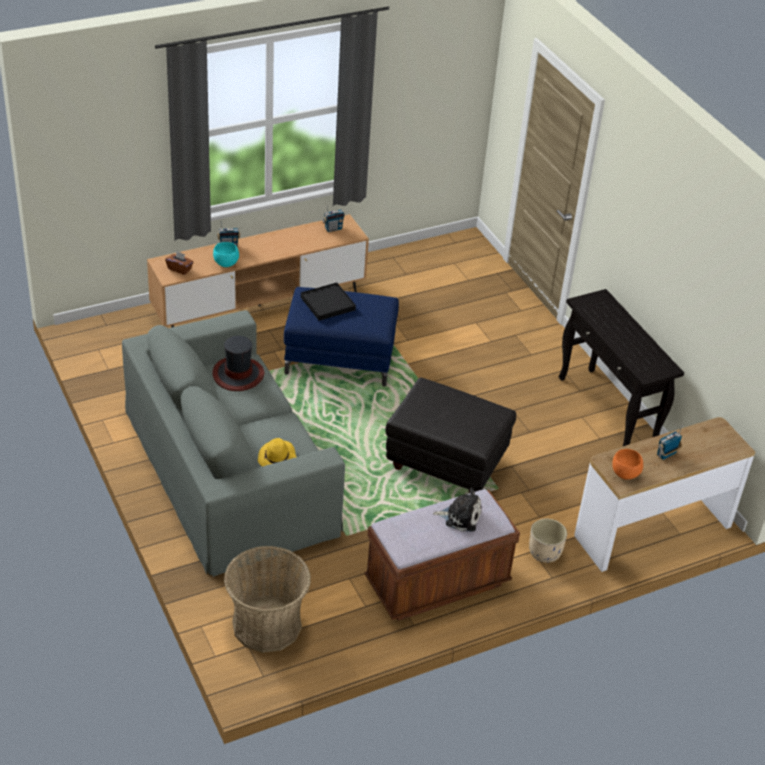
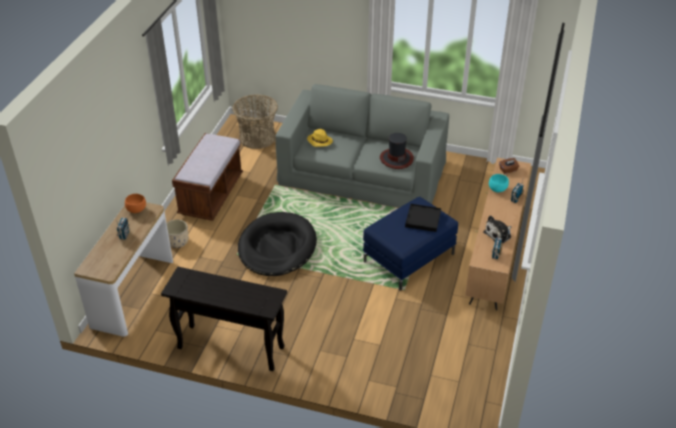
camera: 135 degrees right, 0 degrees up
black ottoman [385,377,516,493] -> black dog bed [238,212,317,276]
plush toy [433,488,482,532] -> plush toy moved to [483,215,511,243]

